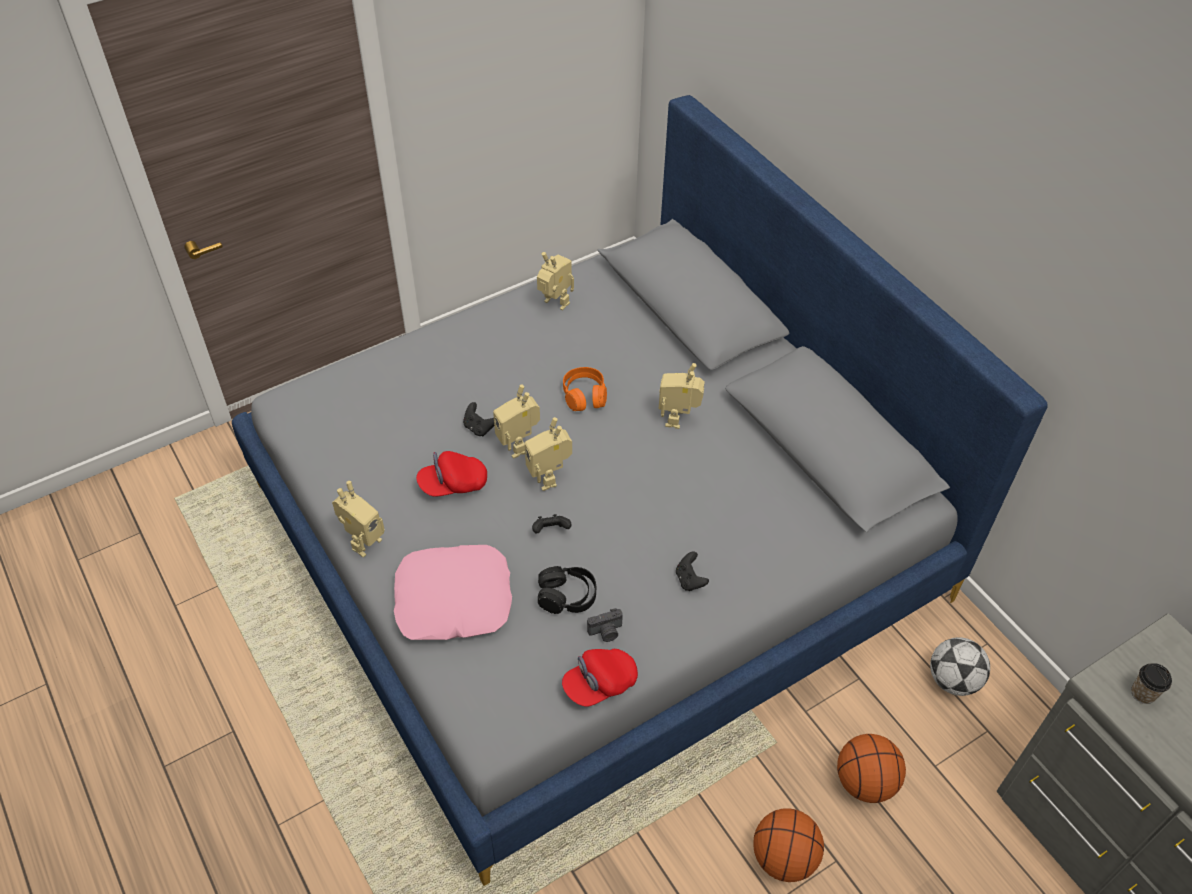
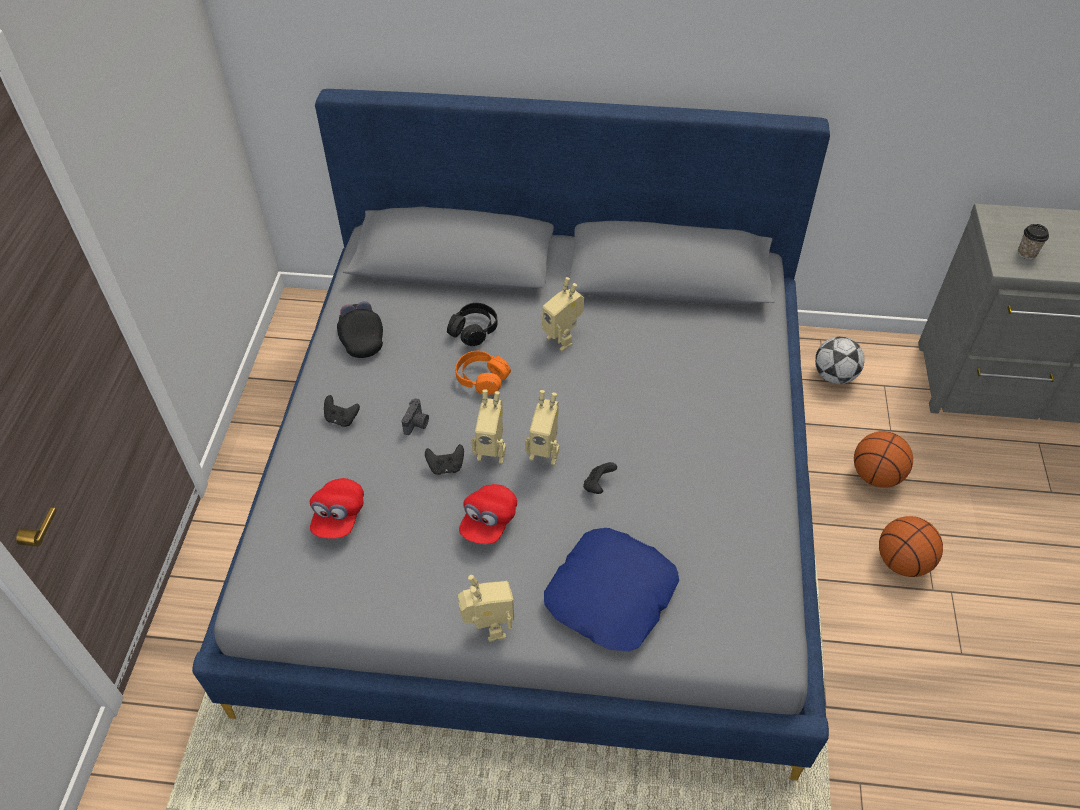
camera: 50 degrees left, 0 degrees up
pink pillow [394,545,512,640] -> blue pillow [544,528,679,651]
toy robot [537,252,574,311] -> black cap [337,301,383,358]
black headphones [538,566,596,614] -> black headphones moved to [447,303,498,346]
red cap [562,649,638,707] -> red cap moved to [310,478,364,539]
camera [587,608,623,642] -> camera moved to [401,398,429,435]
black game controller [676,551,709,591] -> black game controller moved to [324,395,360,427]

